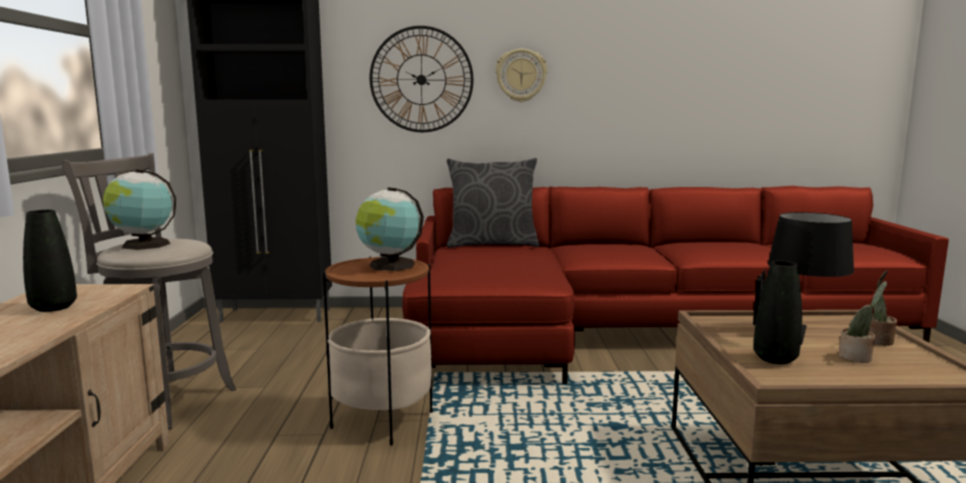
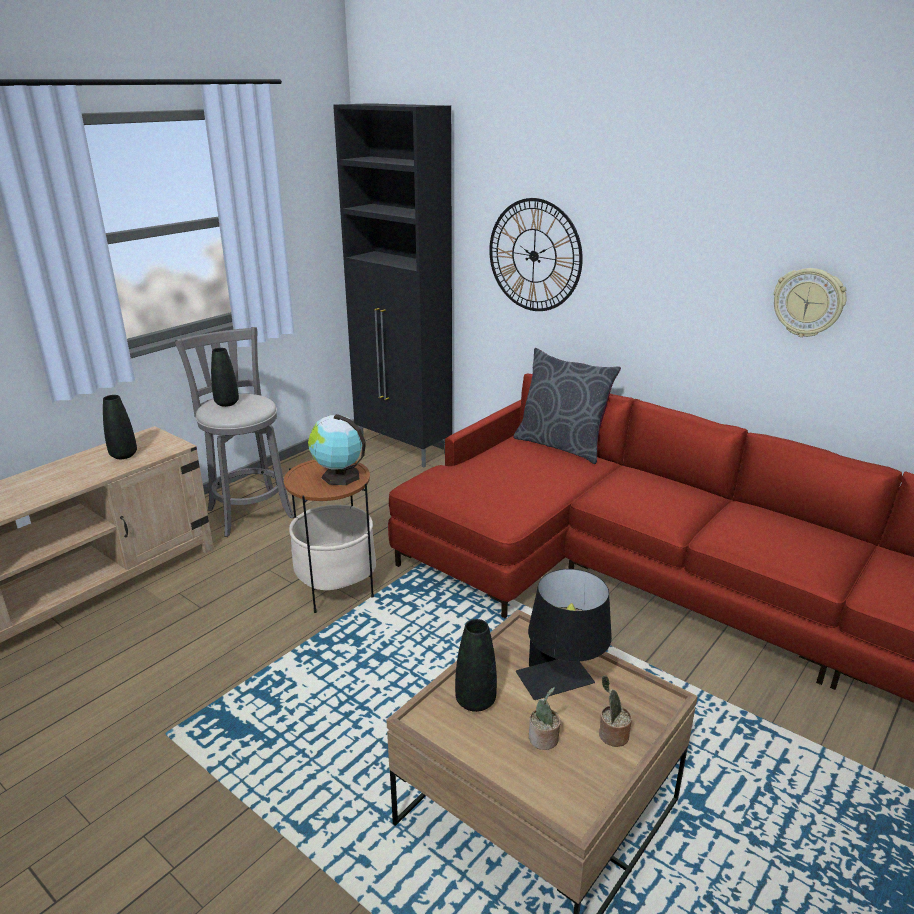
camera: 40 degrees right, 15 degrees up
globe [103,169,176,250] -> black vase [211,348,239,407]
wall clock [495,49,547,102] -> wall clock moved to [774,268,847,337]

